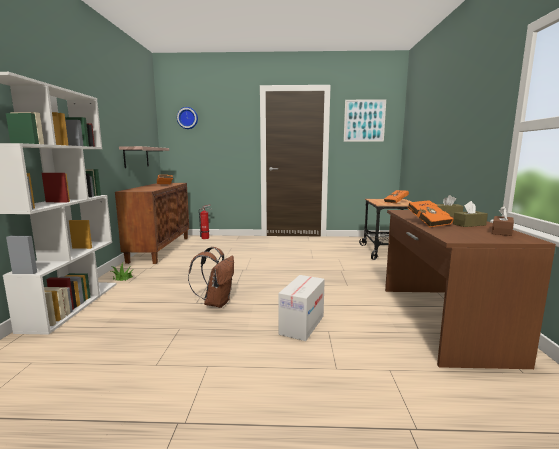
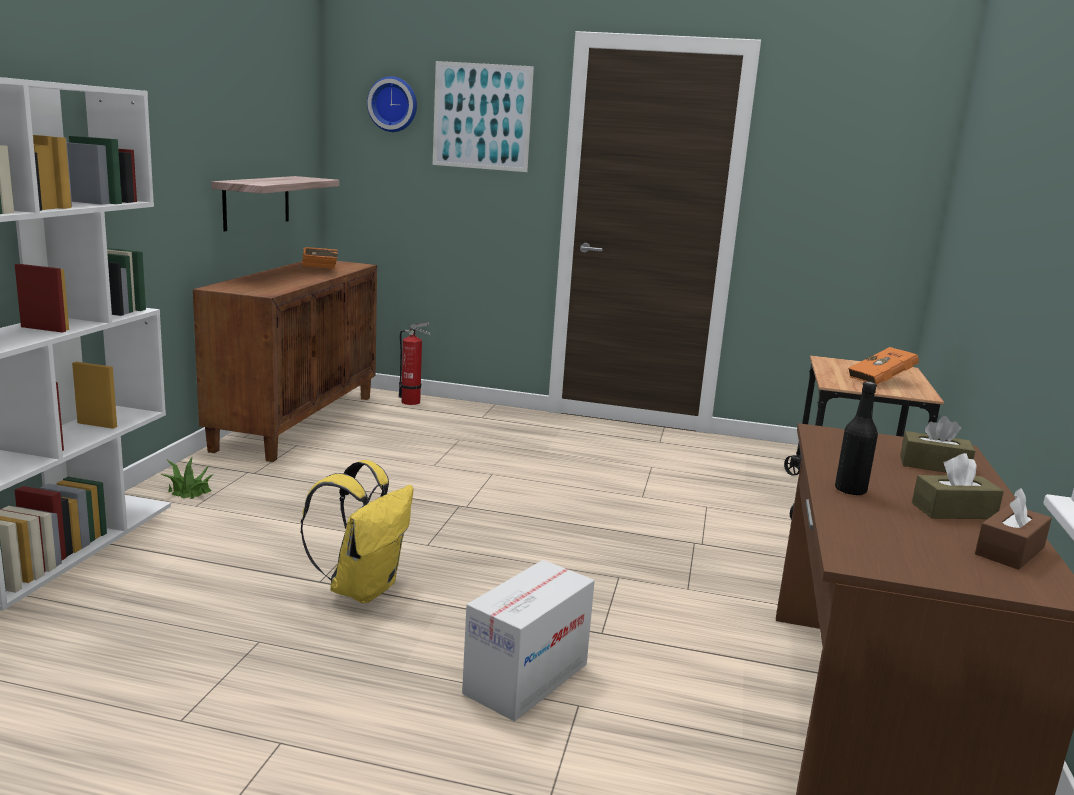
camera: 10 degrees right, 5 degrees up
brown backpack [188,247,234,308] -> yellow backpack [301,460,413,603]
picture [344,99,386,142] -> picture moved to [433,61,534,172]
orange book [408,200,453,227] -> black bottle [835,382,878,496]

